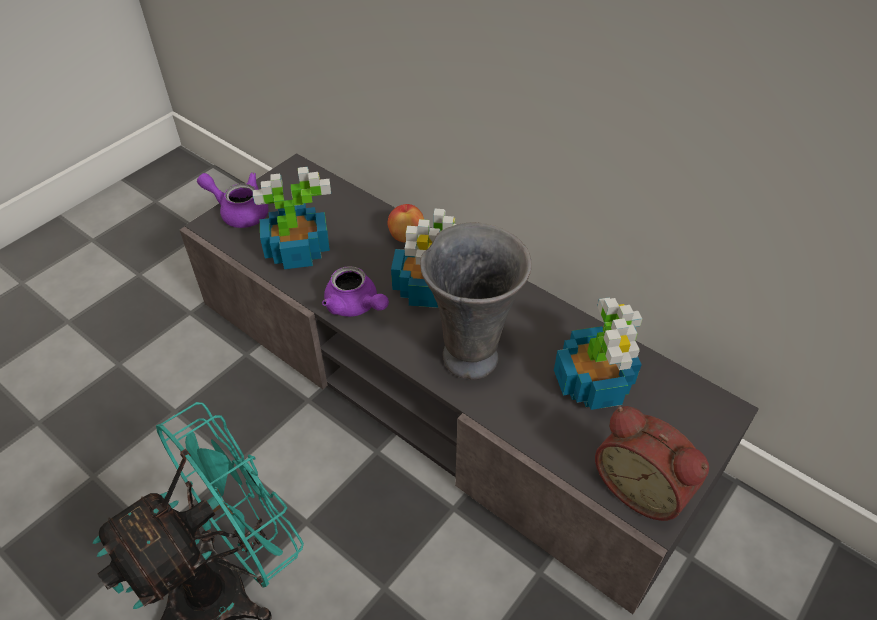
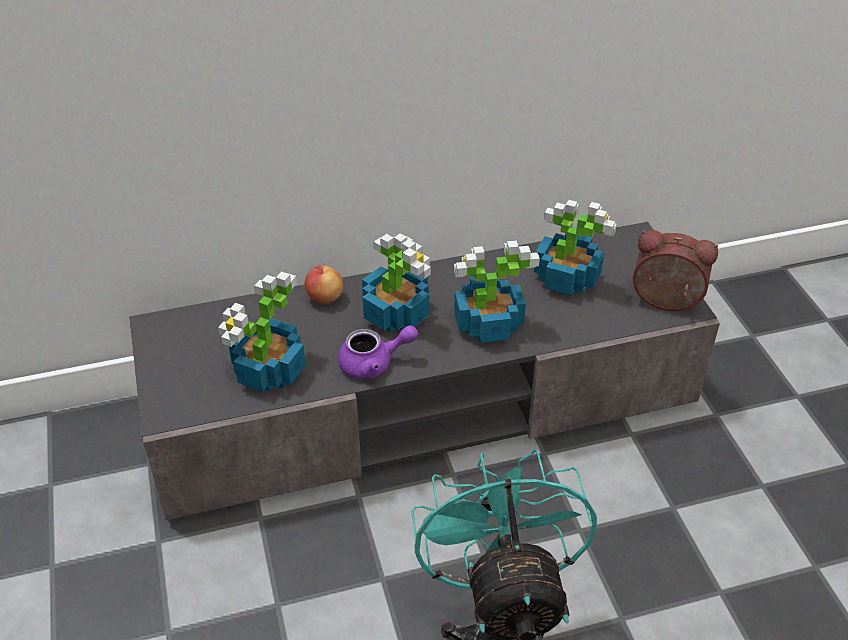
camera: 55 degrees left, 5 degrees down
purple teapot [197,172,269,228] -> none
grey vase [420,222,532,380] -> potted plant [454,240,540,343]
alarm clock [595,406,709,521] -> alarm clock turned 150 degrees counterclockwise [633,230,718,311]

